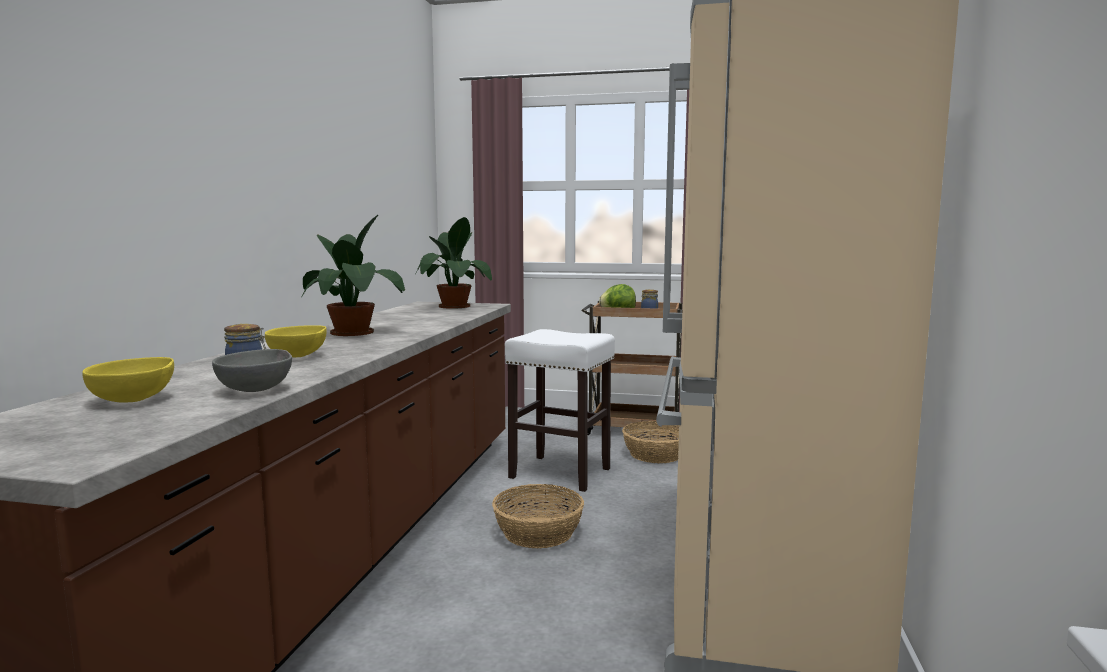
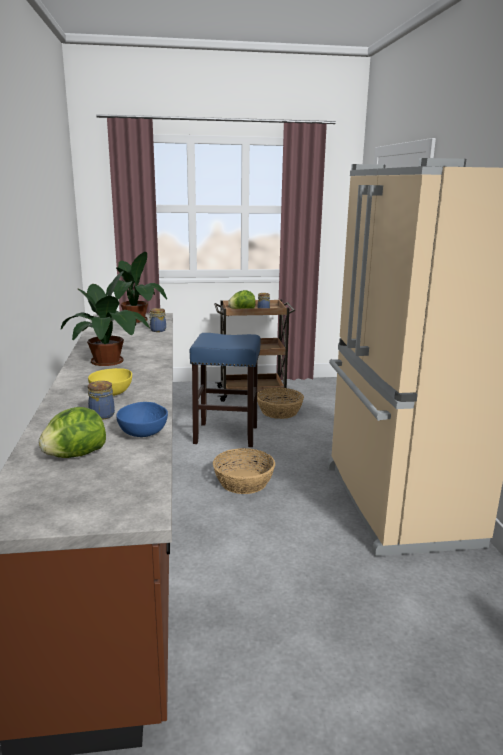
camera: 20 degrees left, 10 degrees up
yellow bowl [82,357,174,403] -> lettuce [39,407,106,458]
grey bowl [212,349,292,392] -> blue bowl [116,402,168,437]
white stool [505,329,615,492] -> blue stool [190,333,260,447]
none -> jar [149,308,166,332]

